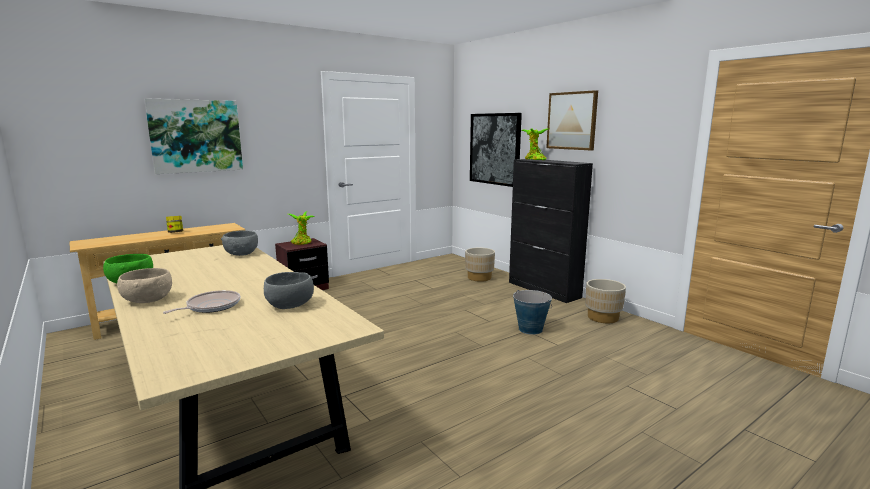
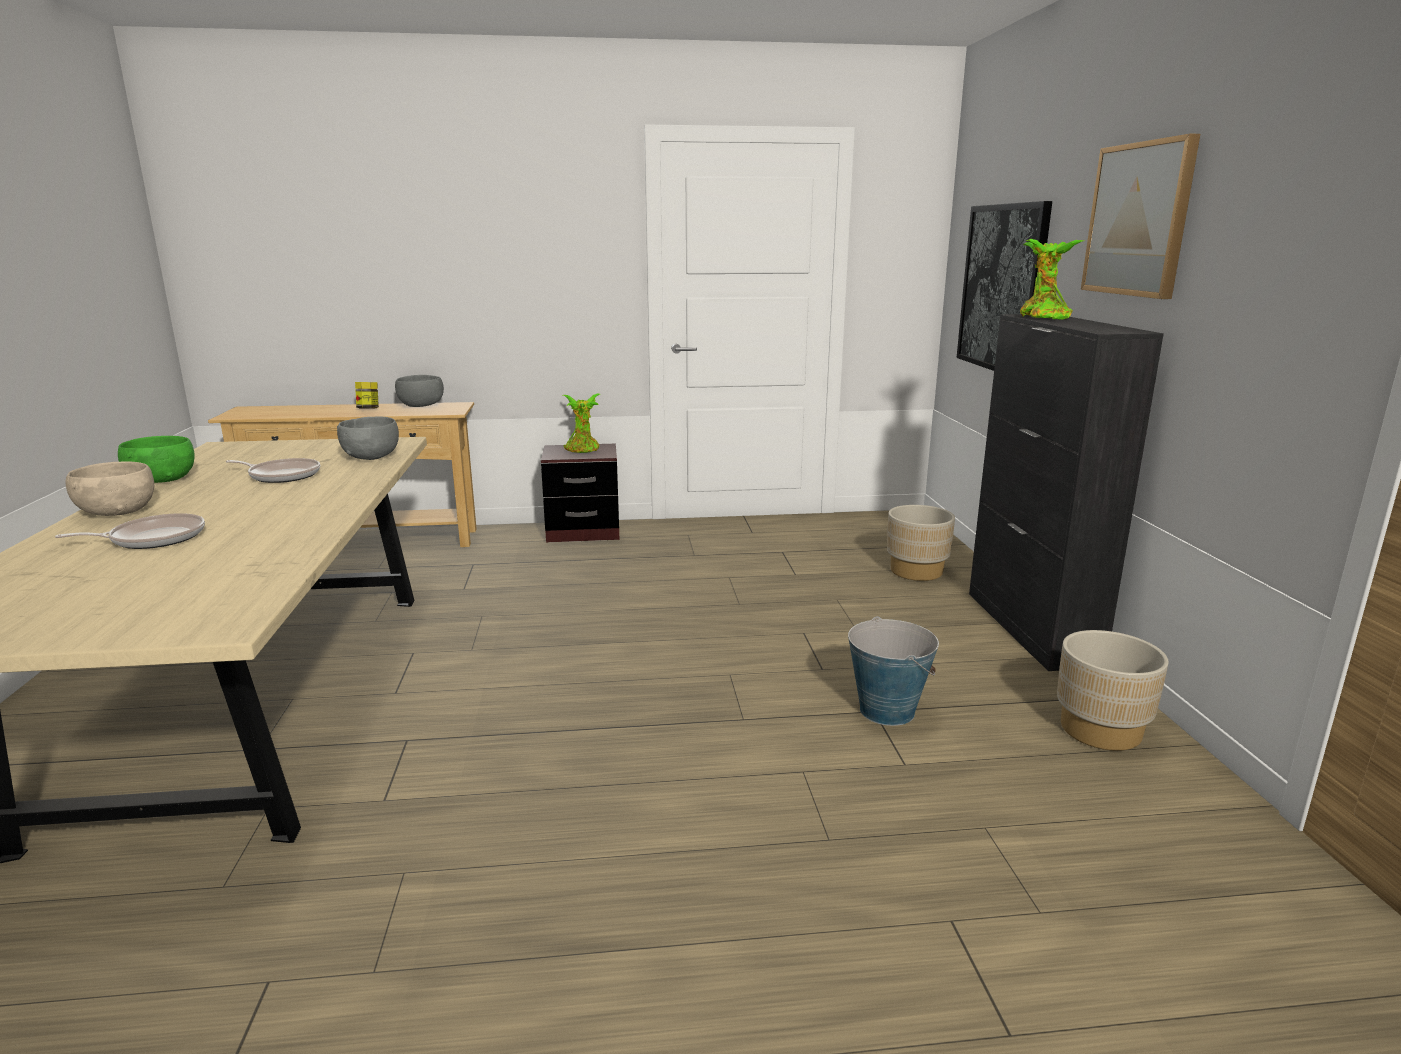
camera: 30 degrees right, 5 degrees up
picture [144,98,243,174] -> none
grey bowl [264,272,314,309] -> grey bowl moved to [395,375,444,407]
none -> frying pan [226,458,320,483]

